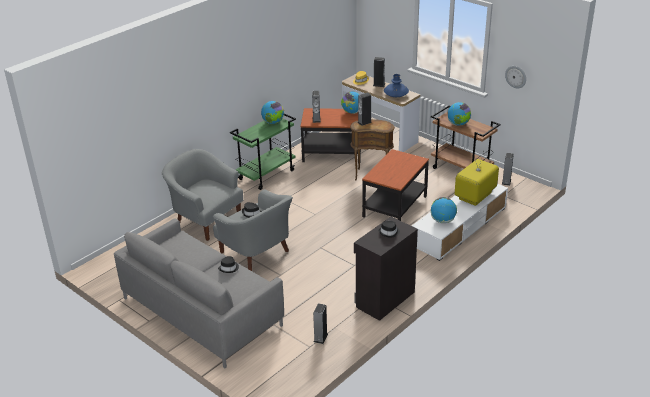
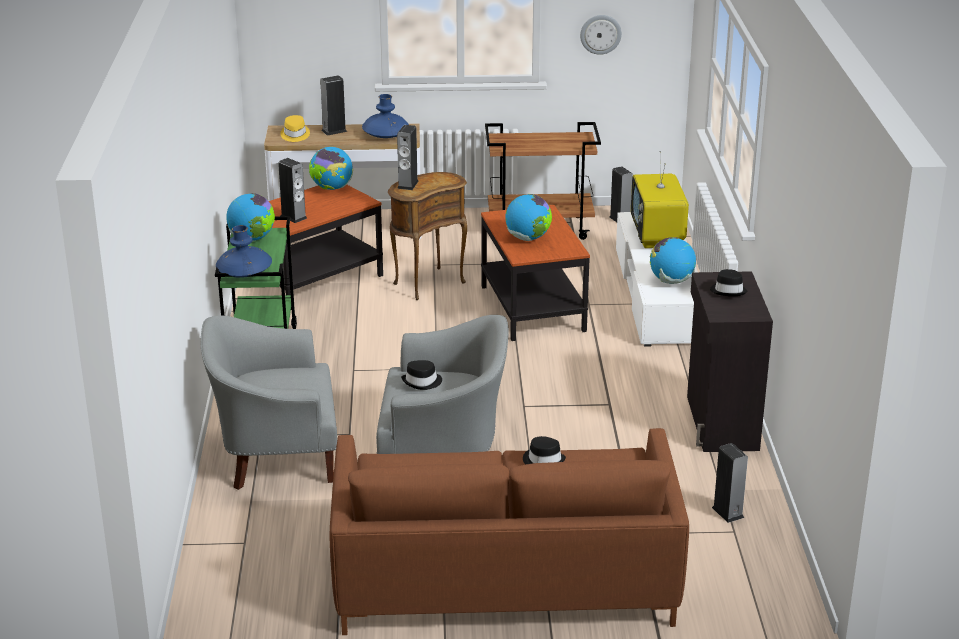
camera: 45 degrees left, 5 degrees down
grey sofa [114,218,284,368] -> brown sofa [330,428,689,635]
globe [448,102,471,126] -> globe moved to [505,194,552,241]
none -> blue vase [216,225,272,278]

